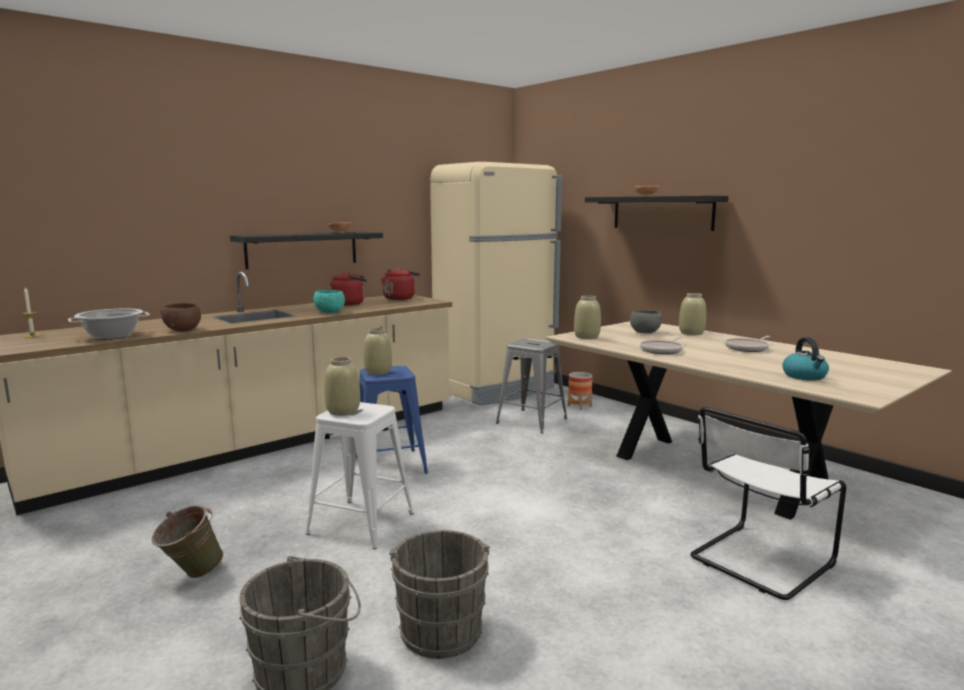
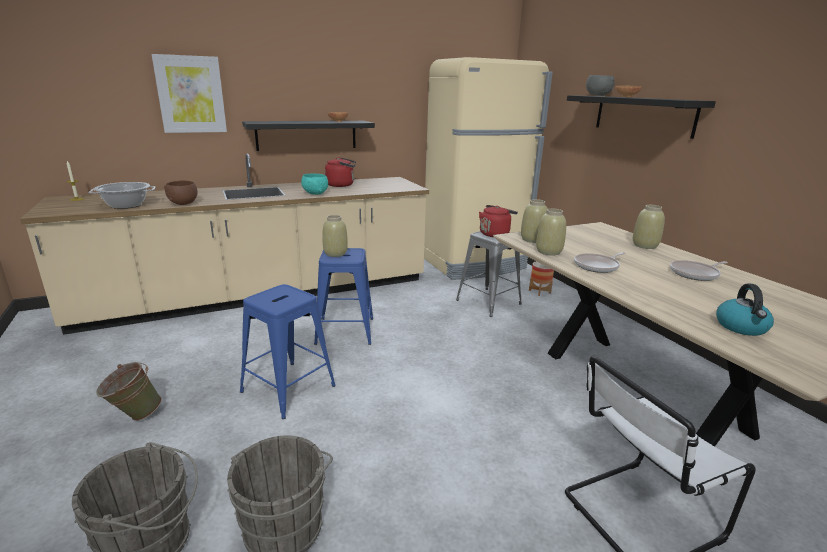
camera: 15 degrees right, 10 degrees up
white stool [306,402,413,549] -> blue stool [240,284,336,419]
beige vase [324,357,360,416] -> beige vase moved to [536,208,566,256]
red kettle [381,268,420,300] -> red kettle moved to [479,205,518,237]
grey bowl [630,310,662,334] -> grey bowl moved to [586,75,615,96]
none -> picture [151,54,227,133]

